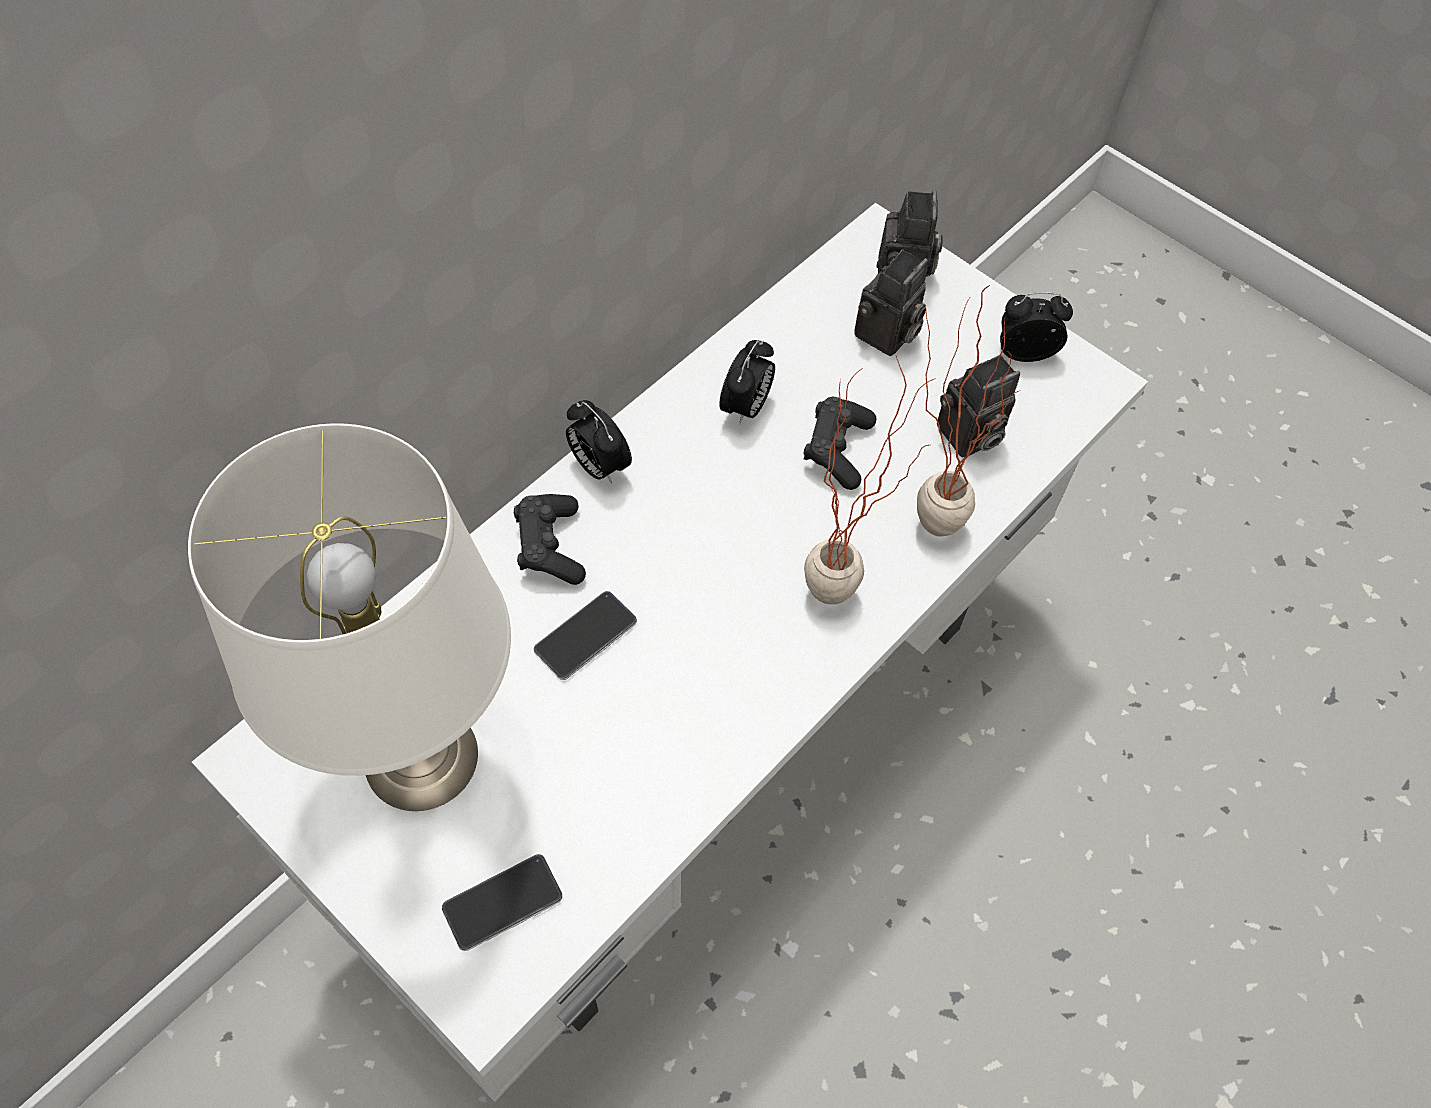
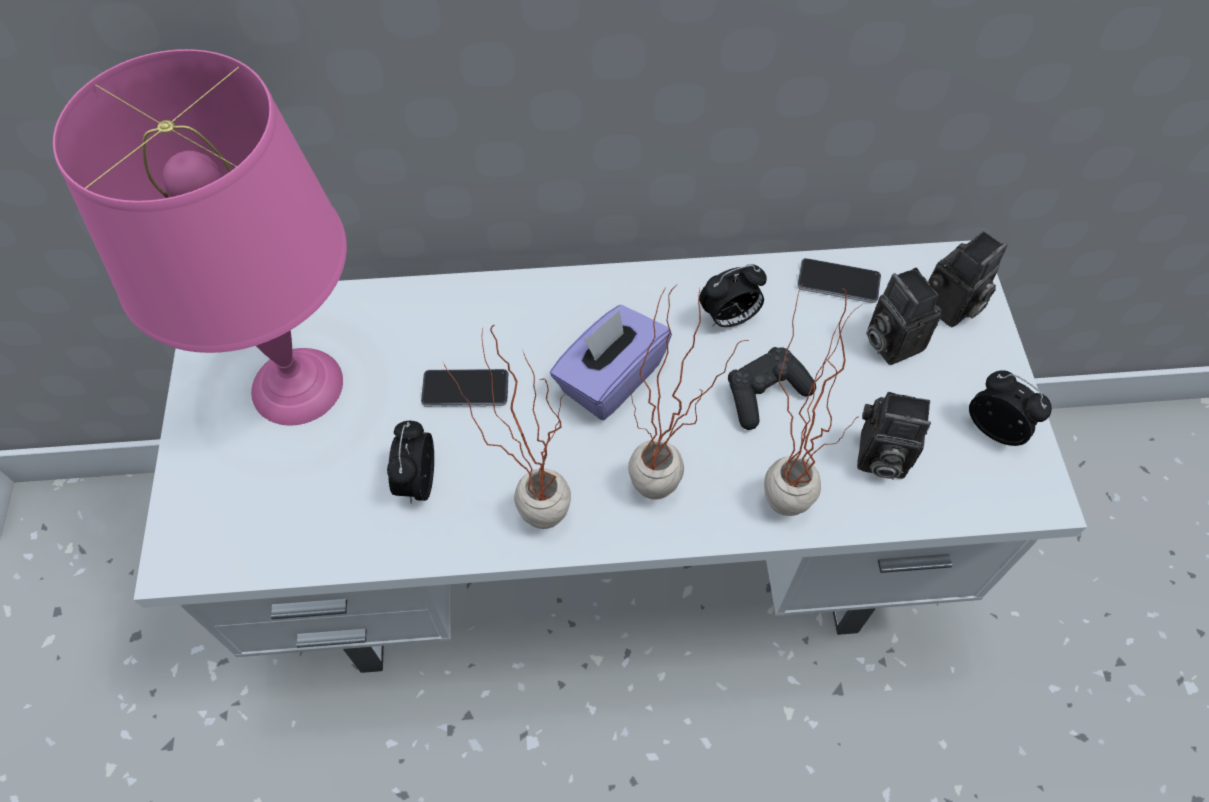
camera: 45 degrees right, 0 degrees up
white table lamp [188,423,511,811] -> pink table lamp [53,49,347,425]
phone [442,854,563,951] -> phone moved to [797,258,881,303]
black game controller [514,494,586,585] -> none
alarm clock [566,400,632,484] -> alarm clock moved to [387,421,434,504]
camera [854,249,928,356] -> camera turned 75 degrees clockwise [866,268,942,365]
none -> potted plant [443,325,571,529]
none -> purple tissue box [550,305,672,420]

